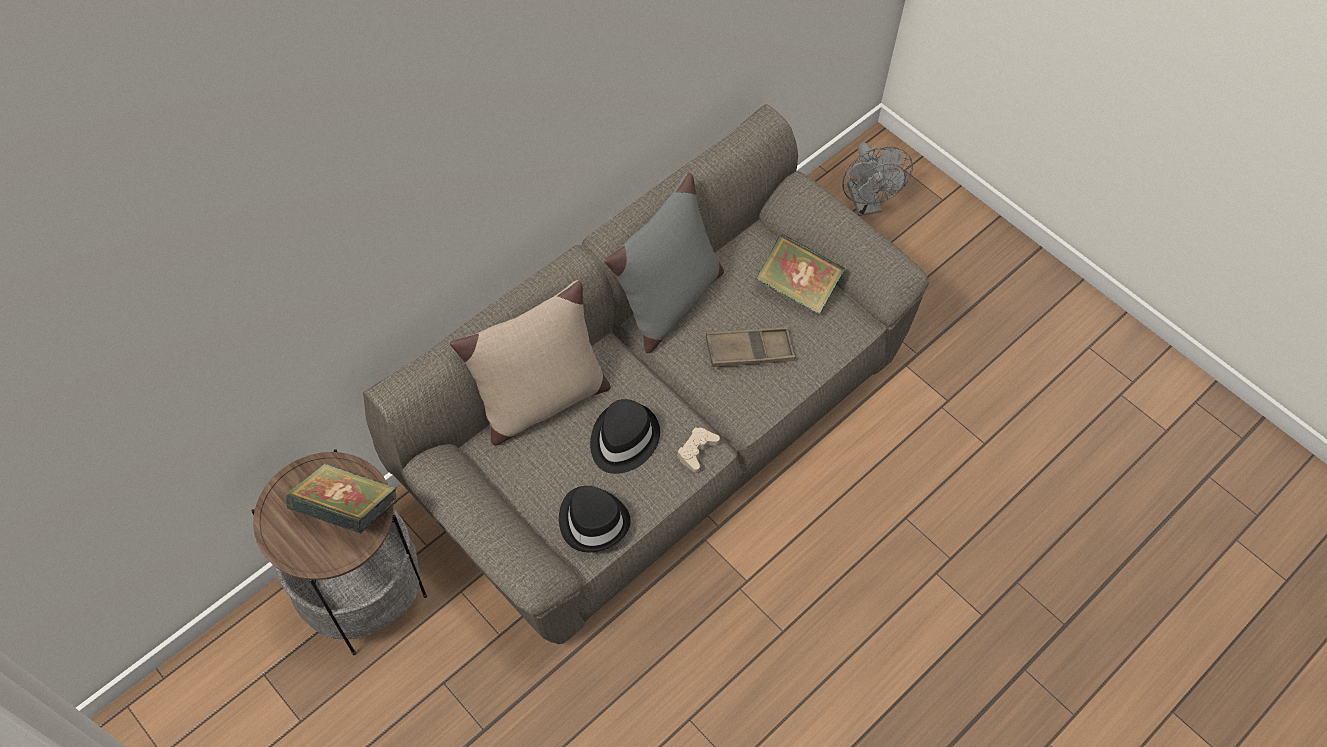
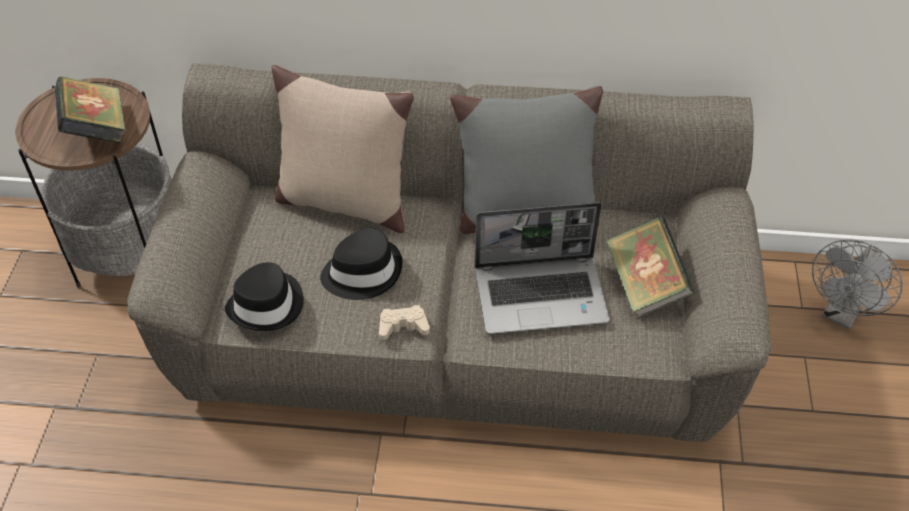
camera: 50 degrees right, 10 degrees down
brown tray [706,327,796,367] -> laptop [475,202,610,334]

